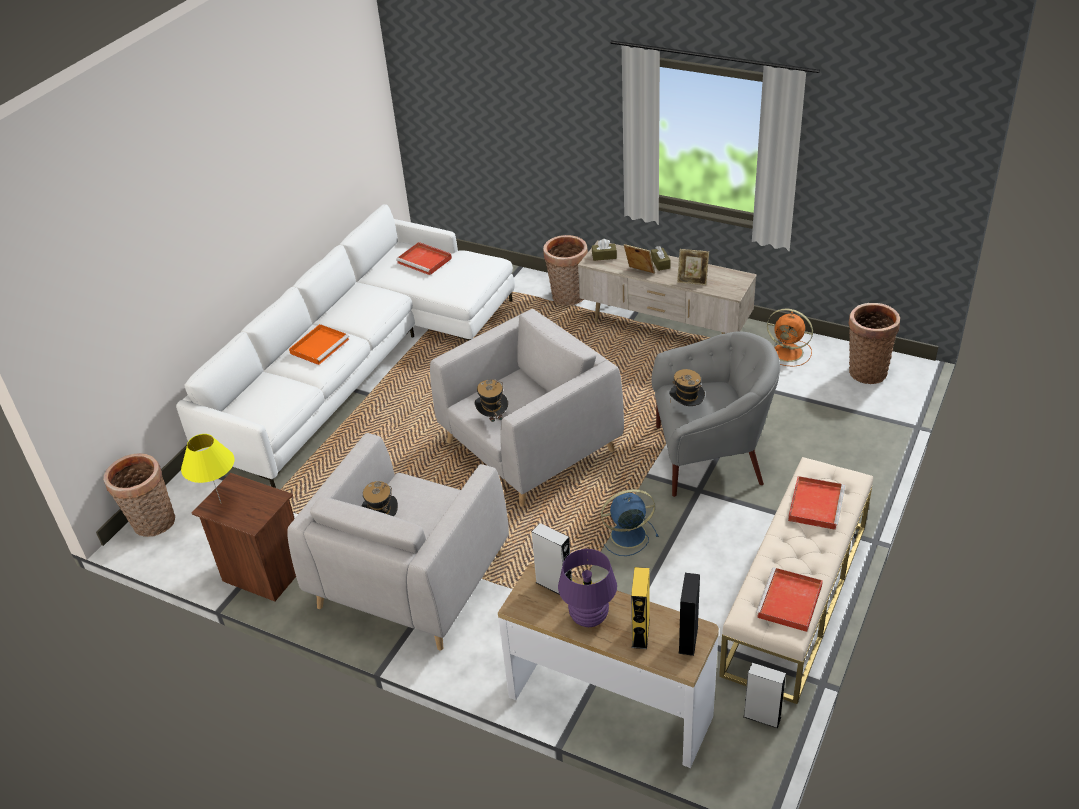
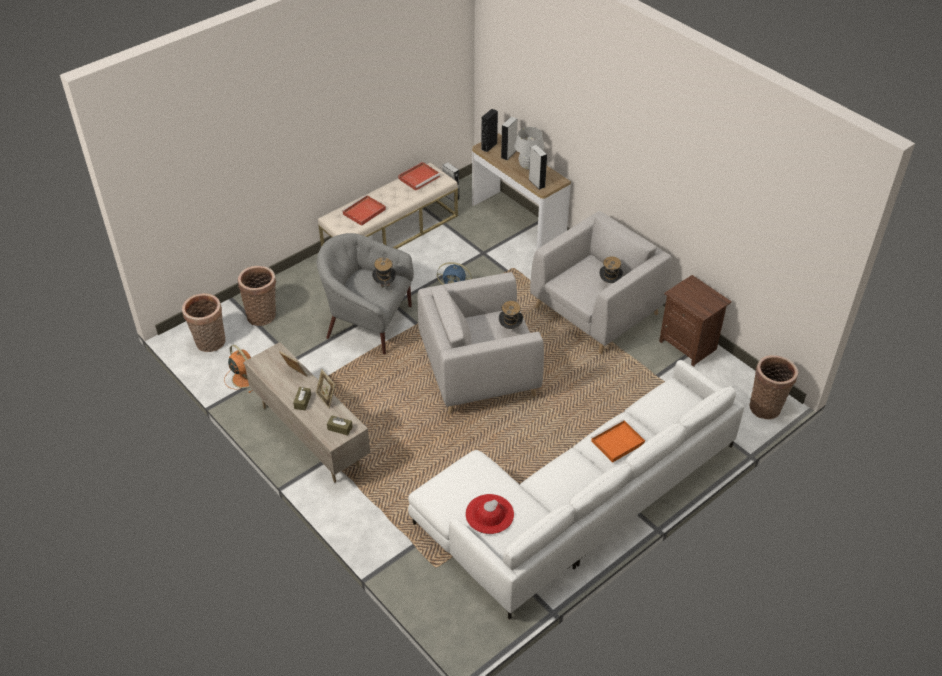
camera: 160 degrees left, 5 degrees up
yellow table lamp [181,434,234,503] -> none
red tray [396,242,452,275] -> red hat [466,494,514,534]
basket [543,235,588,305] -> basket moved to [238,266,276,326]
purple table lamp [558,549,617,627] -> white table lamp [514,127,544,170]
yellow speaker [631,567,650,649] -> grey speaker [501,117,517,160]

